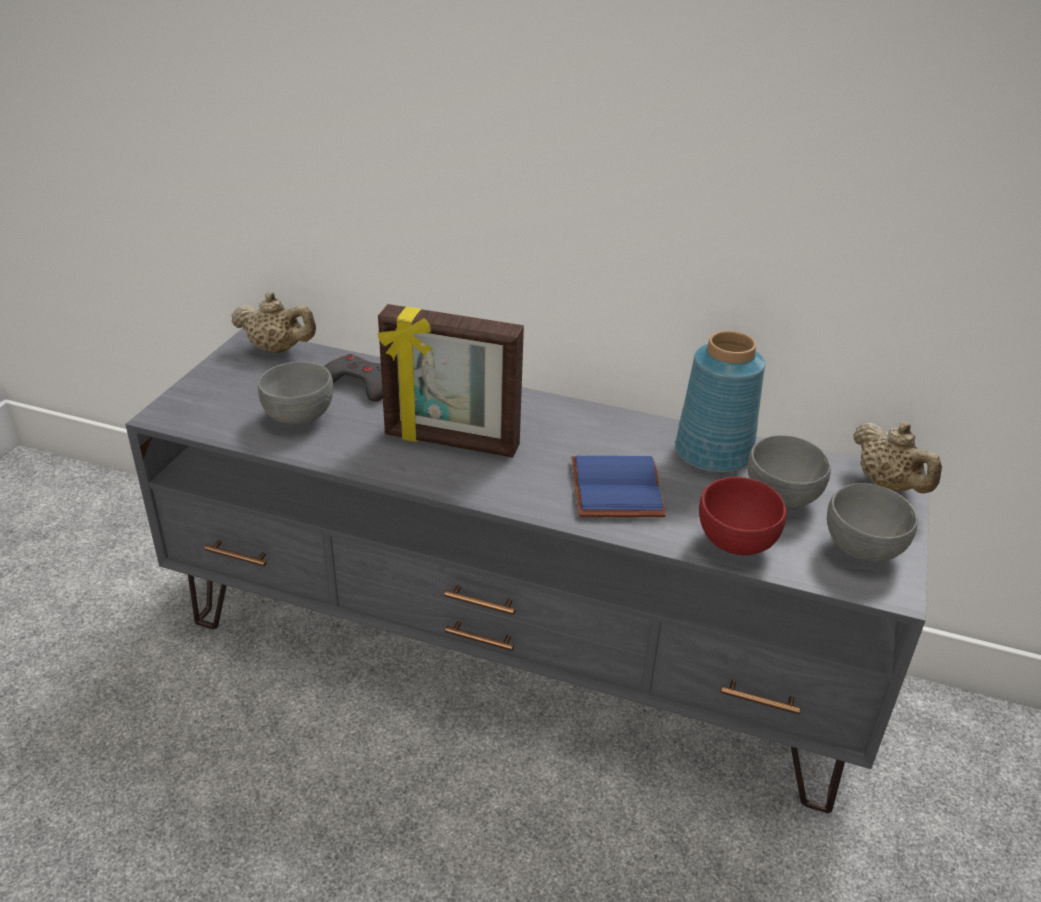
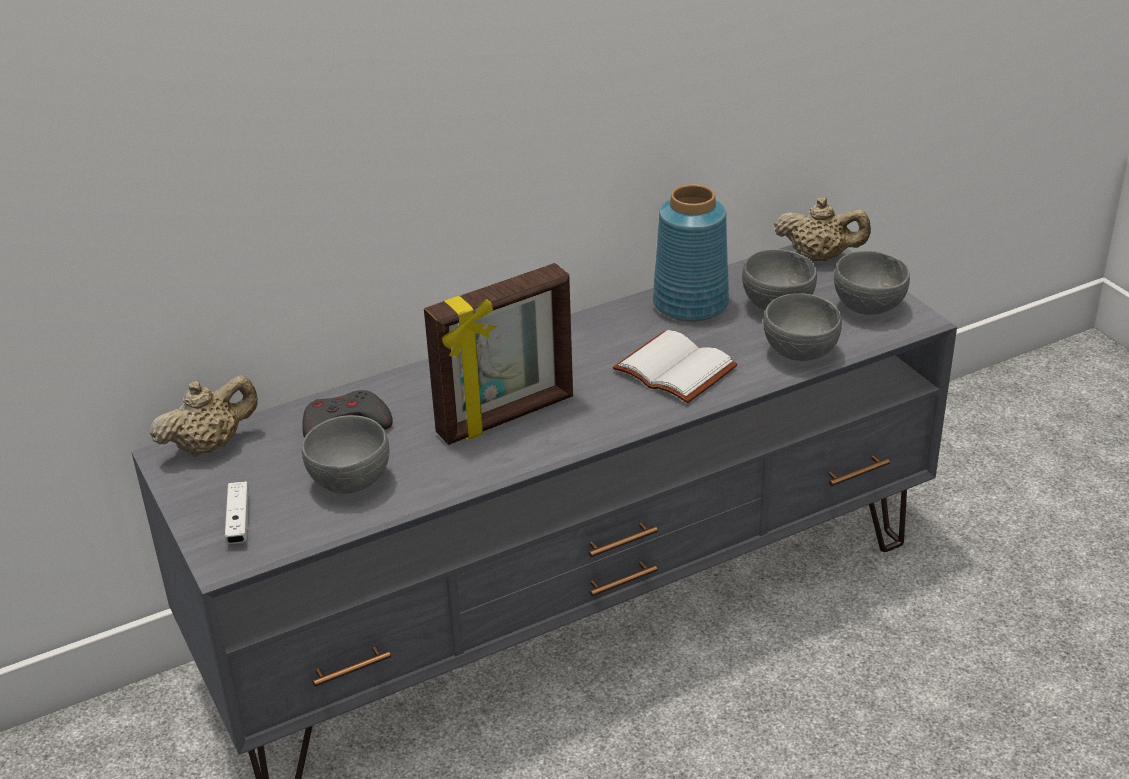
camera: 45 degrees left, 0 degrees up
blue book [572,456,666,517] -> white book [613,330,738,403]
red bowl [699,477,786,555] -> grey bowl [763,293,842,361]
none -> white game controller [225,481,249,544]

